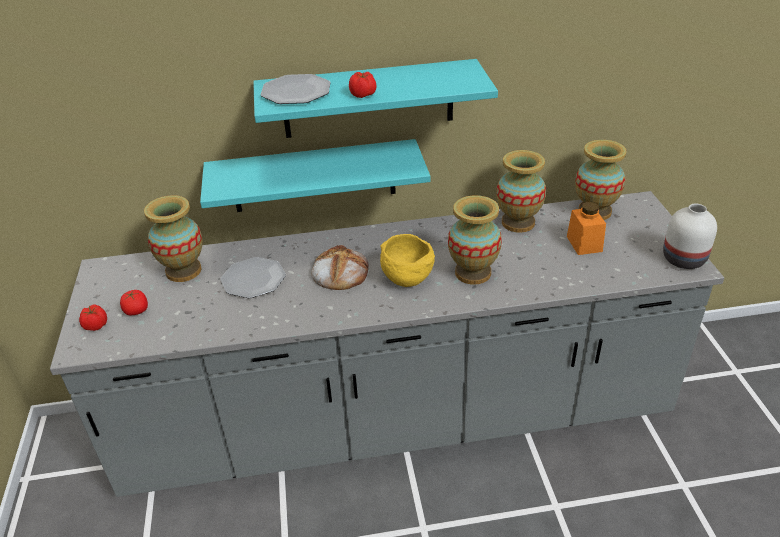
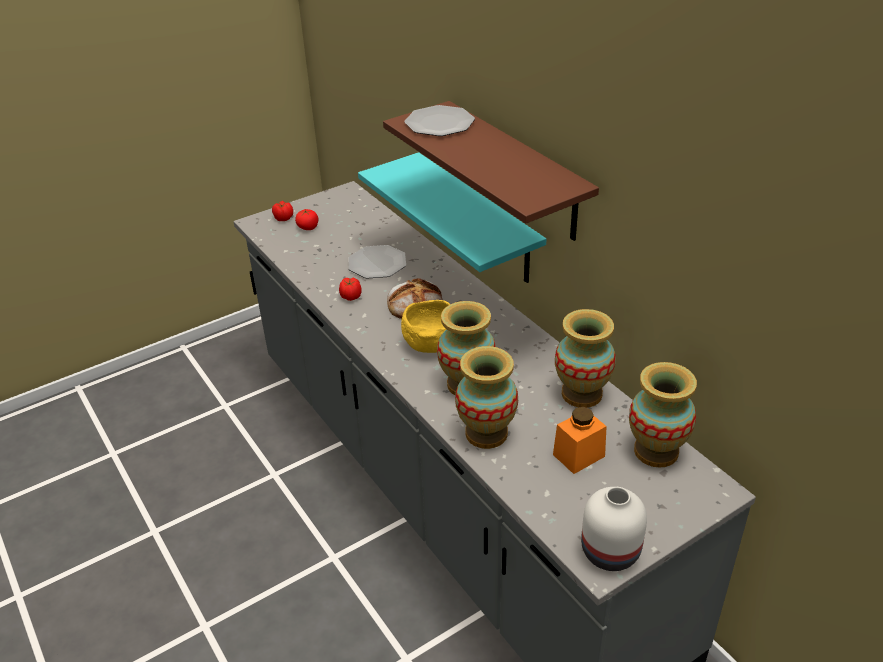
camera: 65 degrees right, 0 degrees up
vase [144,195,203,282] -> vase moved to [455,346,518,449]
turquoise shelf [253,59,498,138] -> brown shelf [383,101,599,241]
tomato [349,72,377,98] -> tomato moved to [339,278,362,301]

